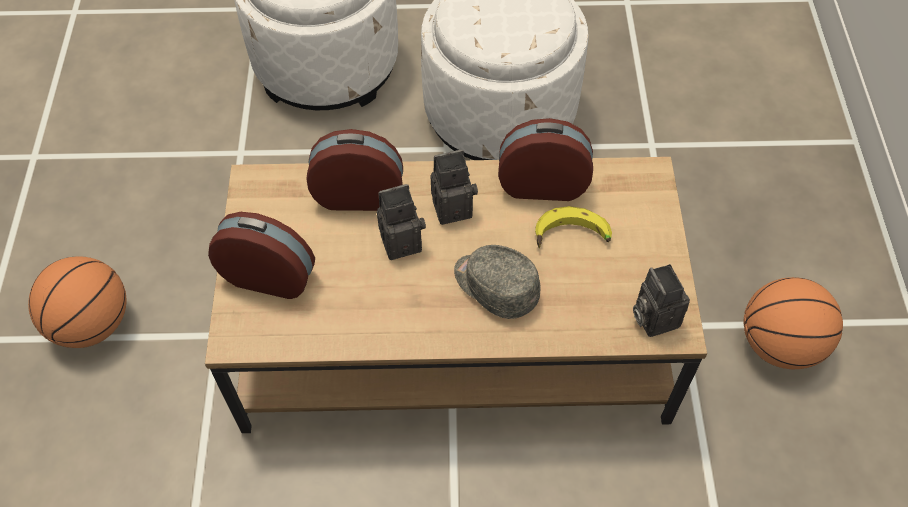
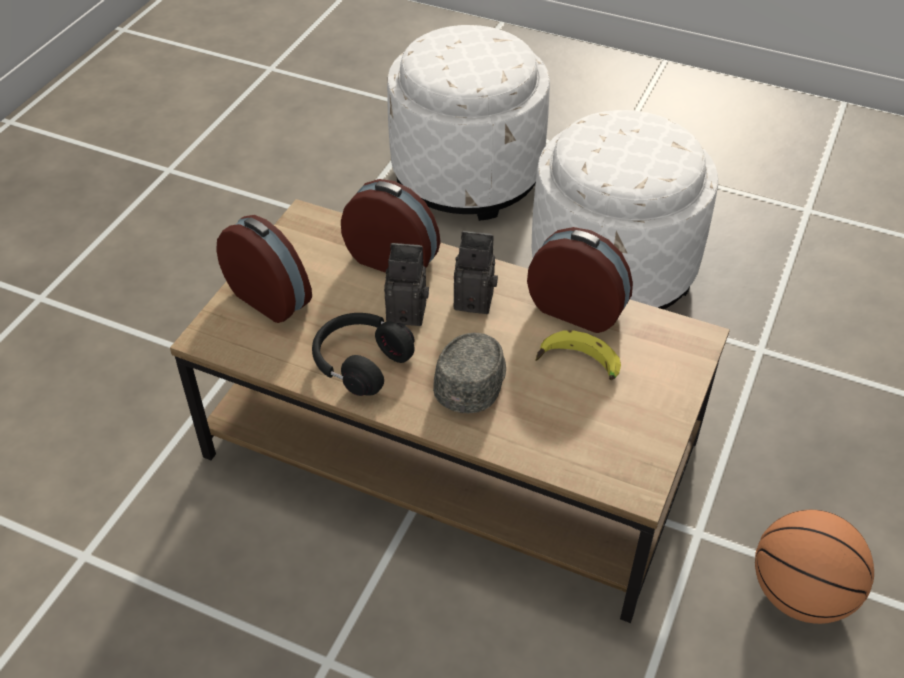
camera: 25 degrees right, 10 degrees down
basketball [28,256,126,348] -> none
grey cap [454,245,540,319] -> grey cap turned 45 degrees clockwise [433,333,506,413]
camera [633,264,690,337] -> none
none -> black headphones [312,313,415,396]

